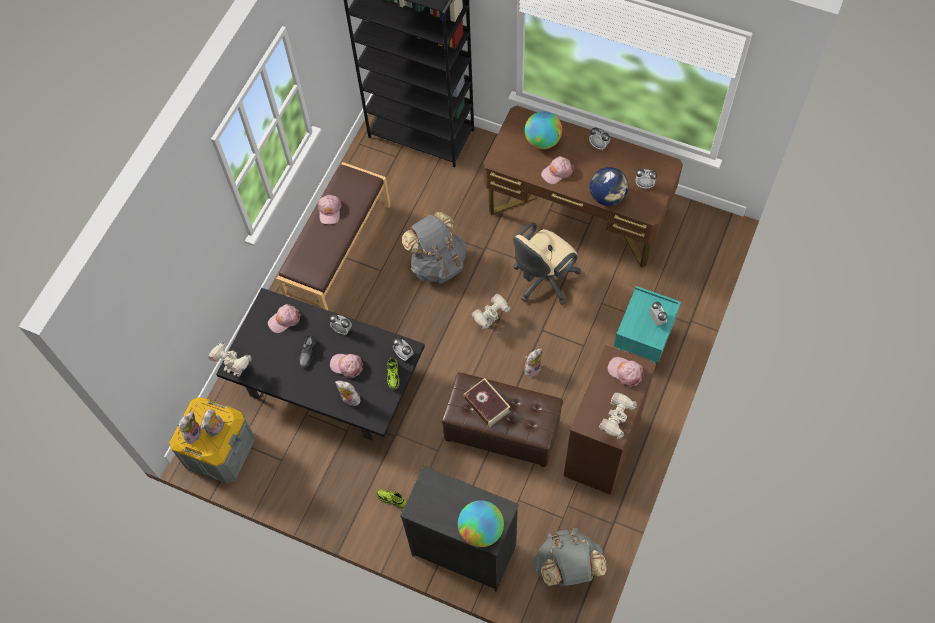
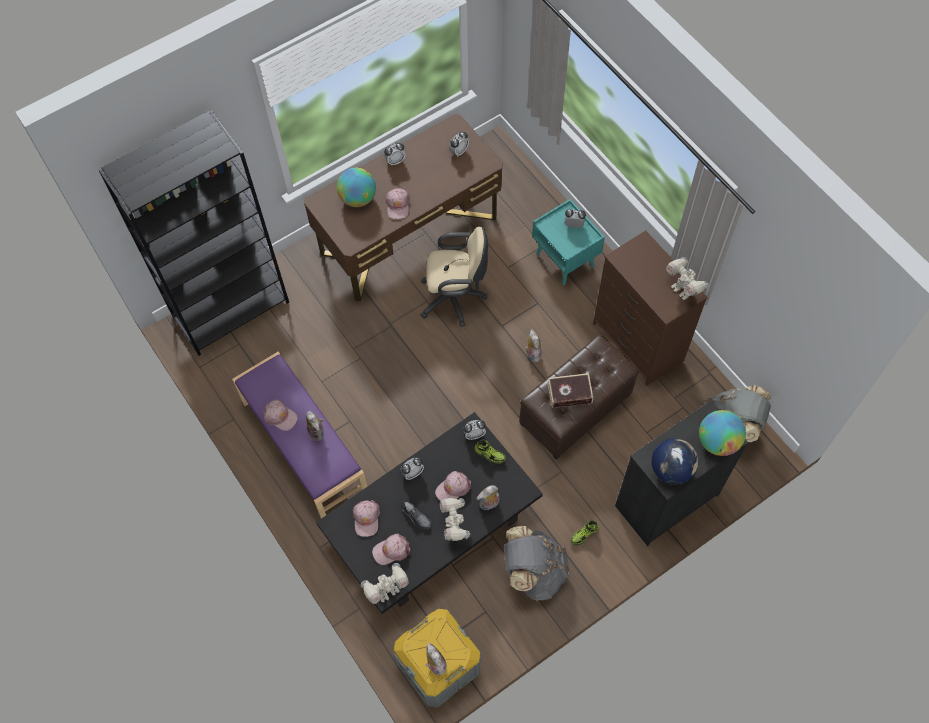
camera: 60 degrees left, 0 degrees up
plush toy [201,409,224,437] -> plush toy moved to [306,411,324,441]
brown bench [276,162,390,311] -> purple bench [232,351,367,518]
grey backpack [402,211,467,283] -> grey backpack moved to [504,526,569,601]
toy robot [472,293,510,329] -> toy robot moved to [440,498,470,541]
beige office chair [513,222,581,305] -> beige office chair turned 75 degrees counterclockwise [421,227,488,327]
globe [590,167,628,206] -> globe moved to [652,438,698,485]
pink cap [608,357,644,387] -> pink cap moved to [372,534,411,565]

